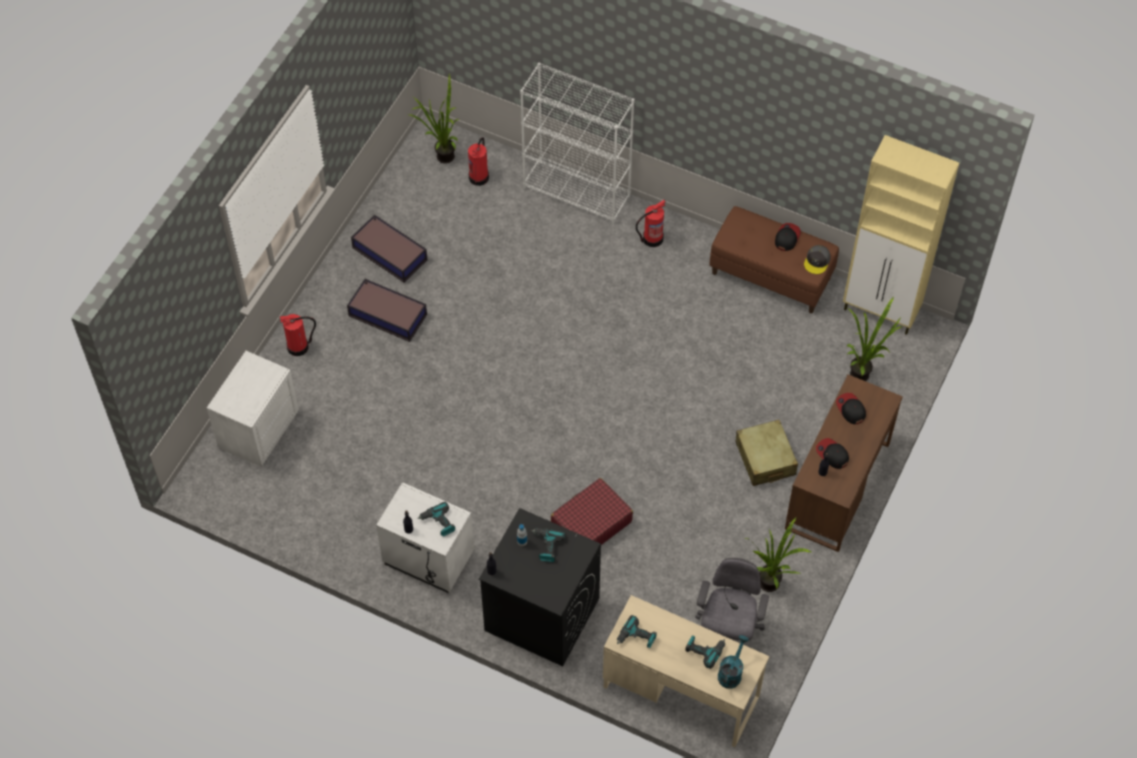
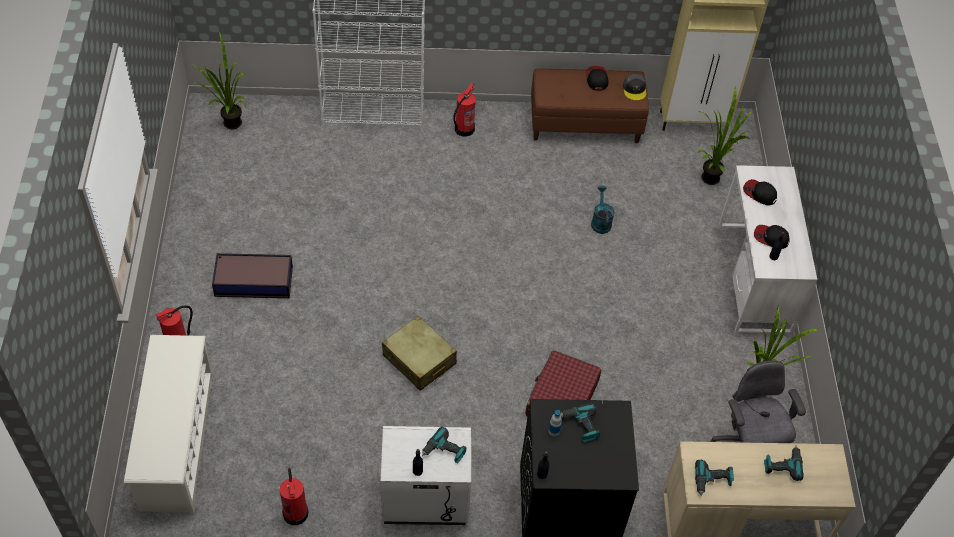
camera: 30 degrees left, 5 degrees down
white nightstand [207,351,299,467] -> white shoe rack [124,335,214,515]
storage box [351,215,427,283] -> none
fire extinguisher [468,137,489,186] -> fire extinguisher moved to [280,468,308,525]
turquoise watering can [718,635,749,689] -> turquoise watering can moved to [591,186,615,234]
beige suitcase [736,420,798,486] -> beige suitcase moved to [382,316,457,391]
brown desk [785,374,903,552] -> white desk [718,165,817,334]

